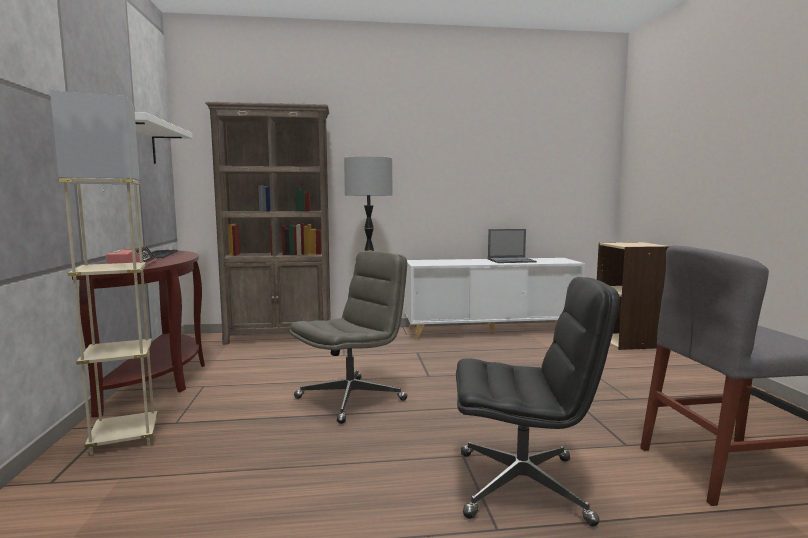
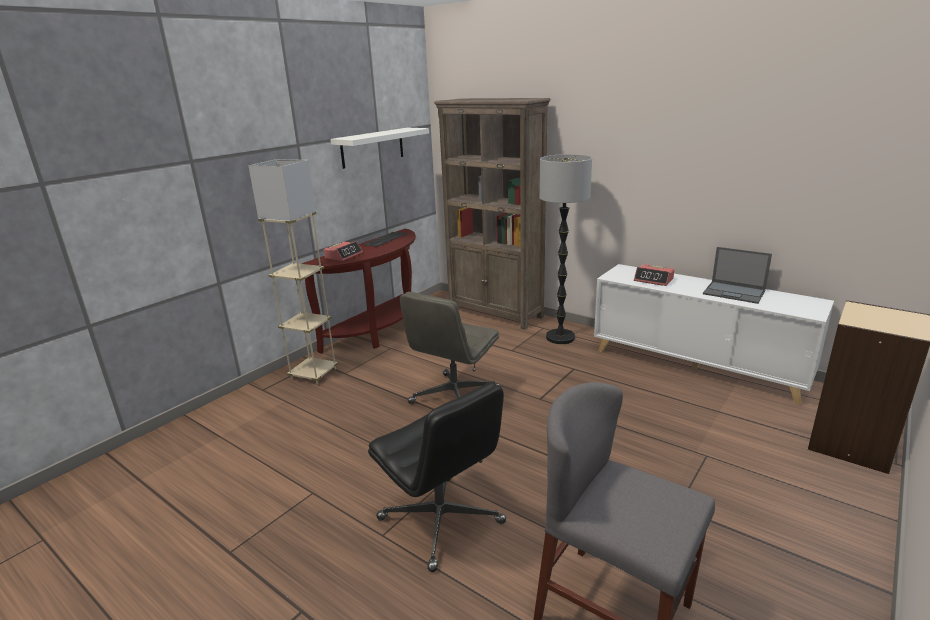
camera: 45 degrees right, 15 degrees up
grey office chair [290,251,407,424] -> grey office chair turned 120 degrees clockwise [400,292,500,404]
none -> alarm clock [634,264,674,286]

